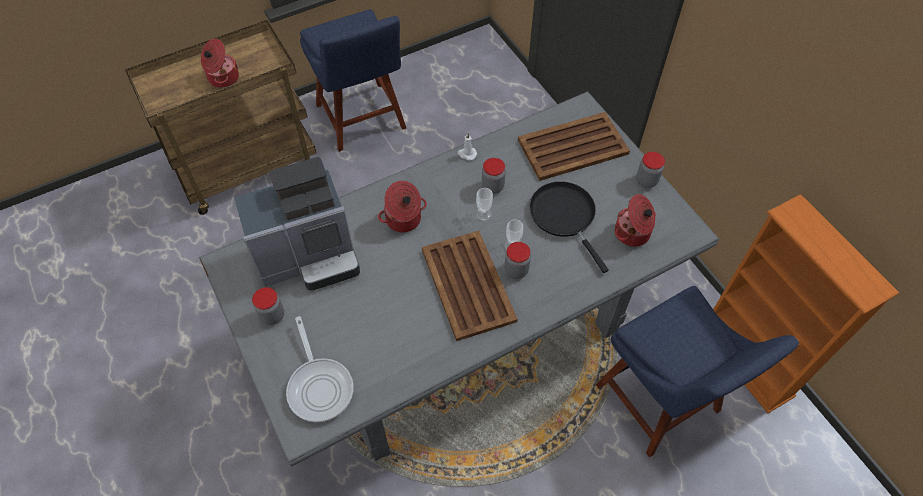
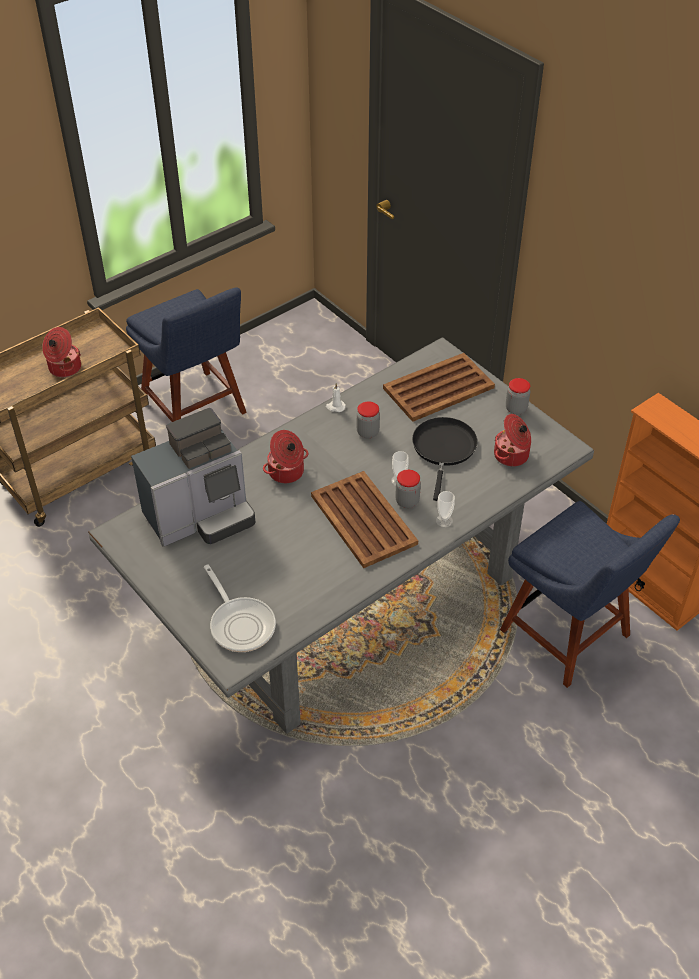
camera: 10 degrees left, 10 degrees down
jar [252,287,284,325] -> none
cup [476,188,493,221] -> cup moved to [436,491,455,528]
black frying pan [530,181,608,273] -> black frying pan turned 45 degrees clockwise [412,417,477,501]

